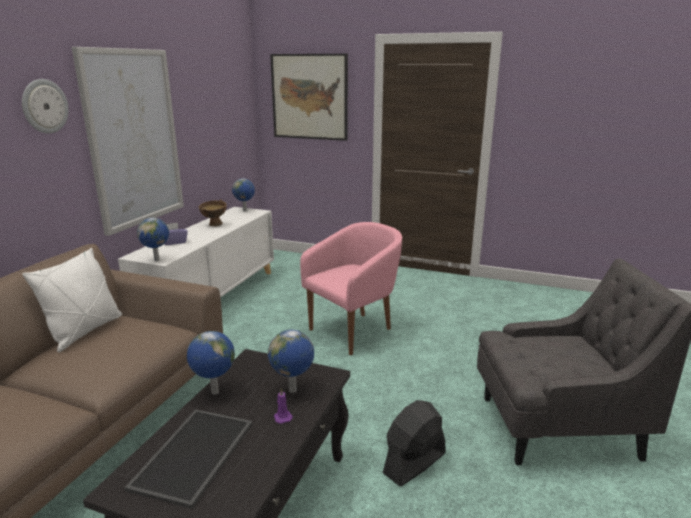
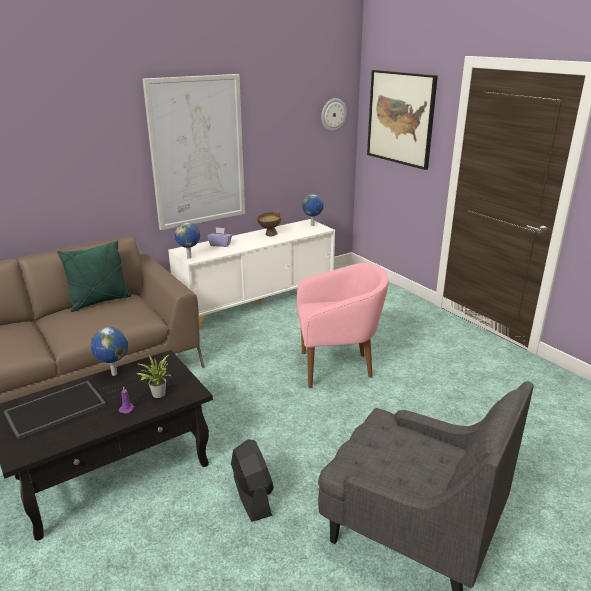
camera: 35 degrees right, 5 degrees up
wall clock [22,79,69,133] -> wall clock moved to [321,98,347,131]
white pillow [22,248,122,353] -> green pillow [57,241,131,312]
globe [268,330,314,393] -> potted plant [136,355,171,398]
black fan [383,400,446,486] -> black fan turned 75 degrees clockwise [231,439,274,522]

